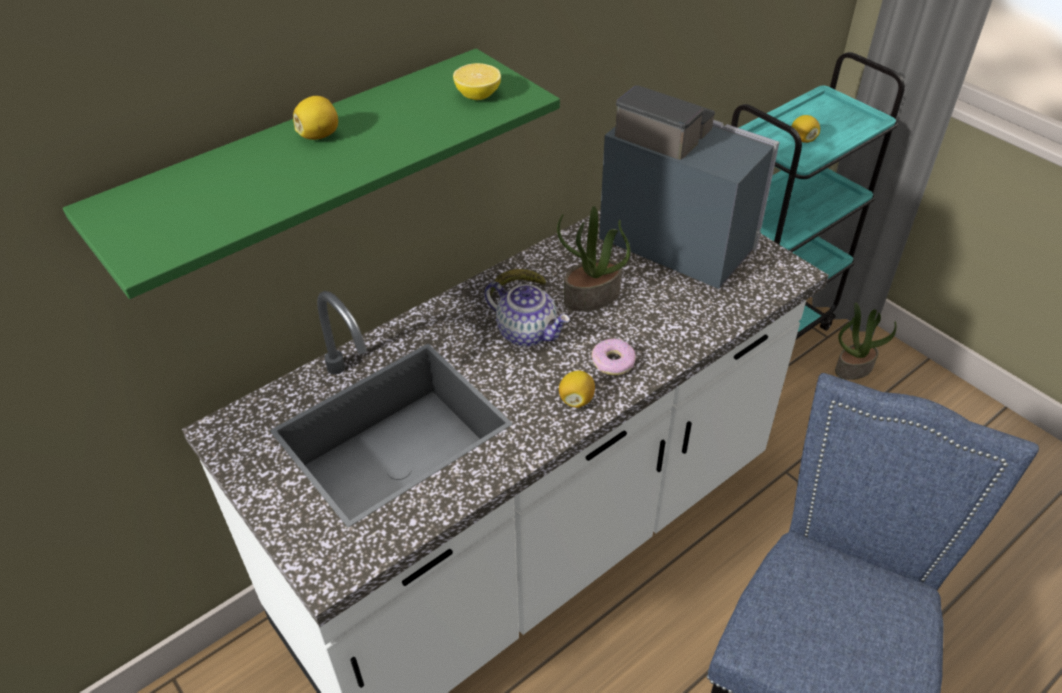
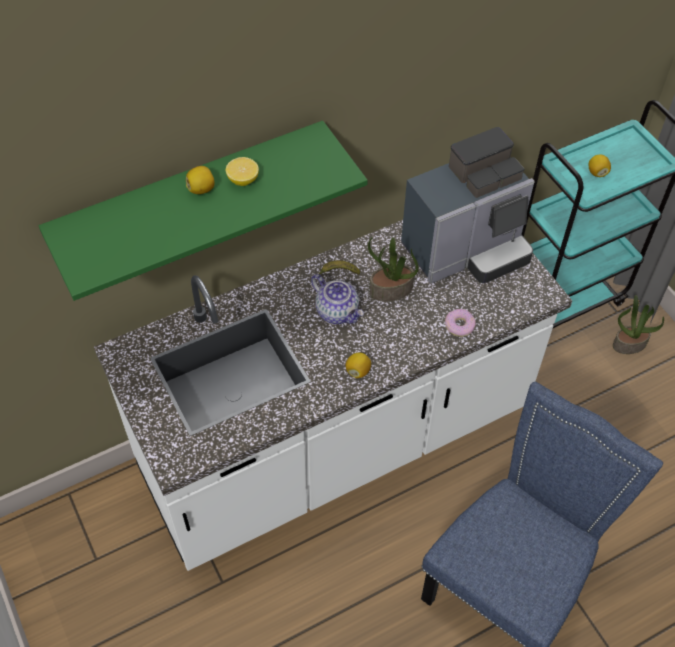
camera: 10 degrees right, 10 degrees up
lemon [453,63,501,100] -> lemon moved to [226,157,259,186]
donut [591,338,636,375] -> donut moved to [445,309,476,337]
coffee machine [599,85,780,289] -> coffee machine turned 105 degrees clockwise [401,127,535,284]

